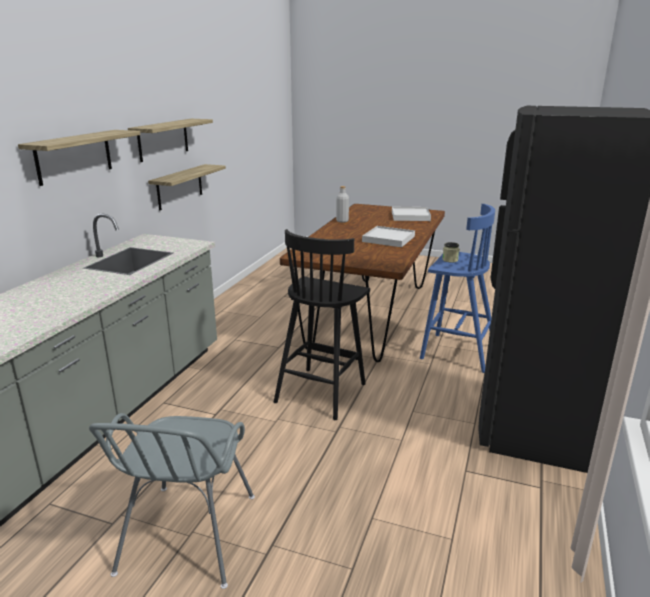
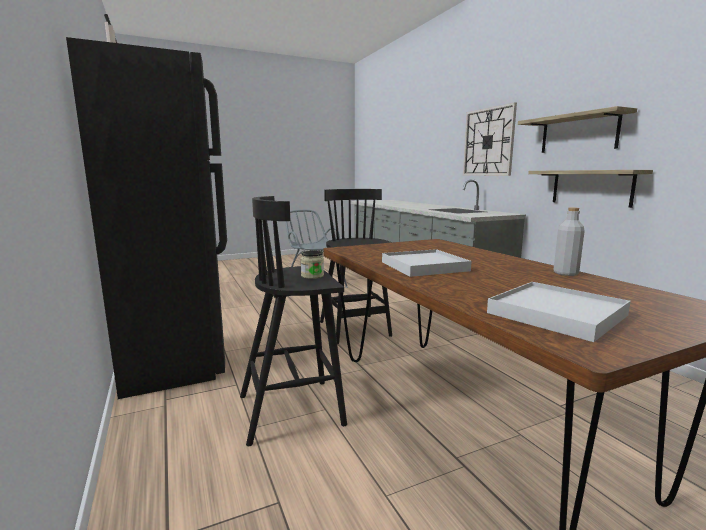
camera: 135 degrees right, 10 degrees down
shelf [18,130,140,186] -> wall clock [463,102,517,176]
blue stool [420,204,495,373] -> black stool [240,196,347,446]

